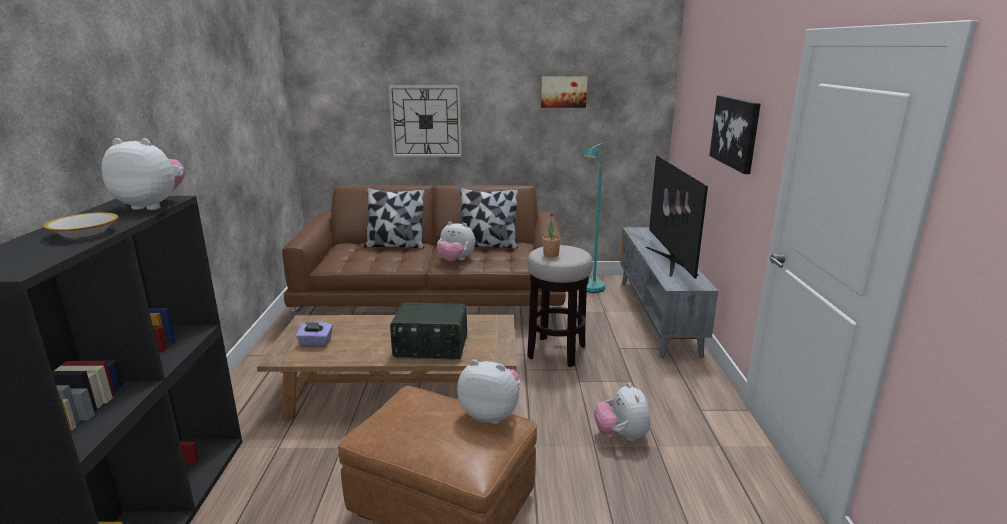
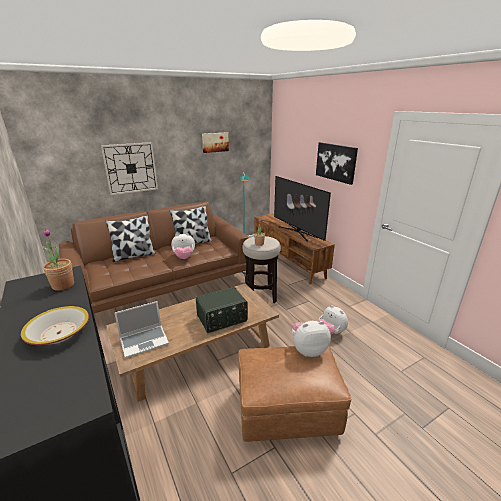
camera: 30 degrees left, 5 degrees up
plush toy [101,138,185,210] -> potted plant [43,229,74,291]
purple tissue box [296,322,333,346] -> laptop [115,301,169,358]
grey tv stand [620,227,718,358] -> brown tv stand [254,213,335,284]

